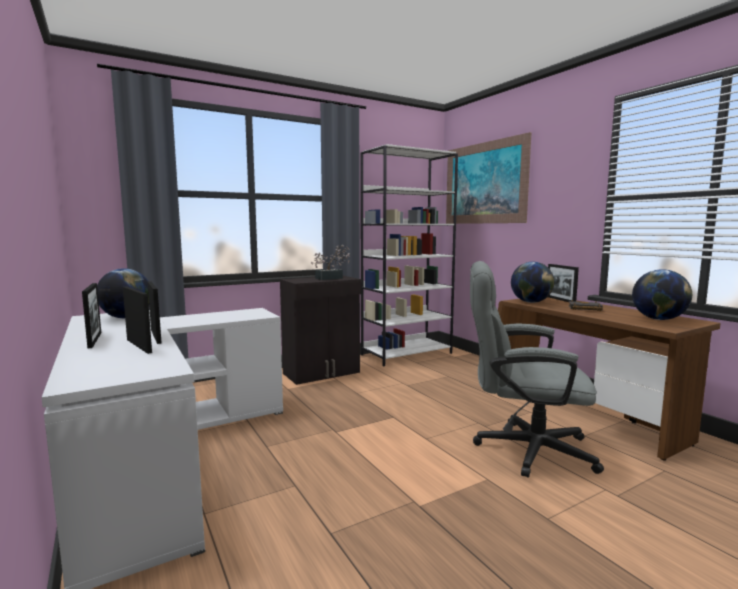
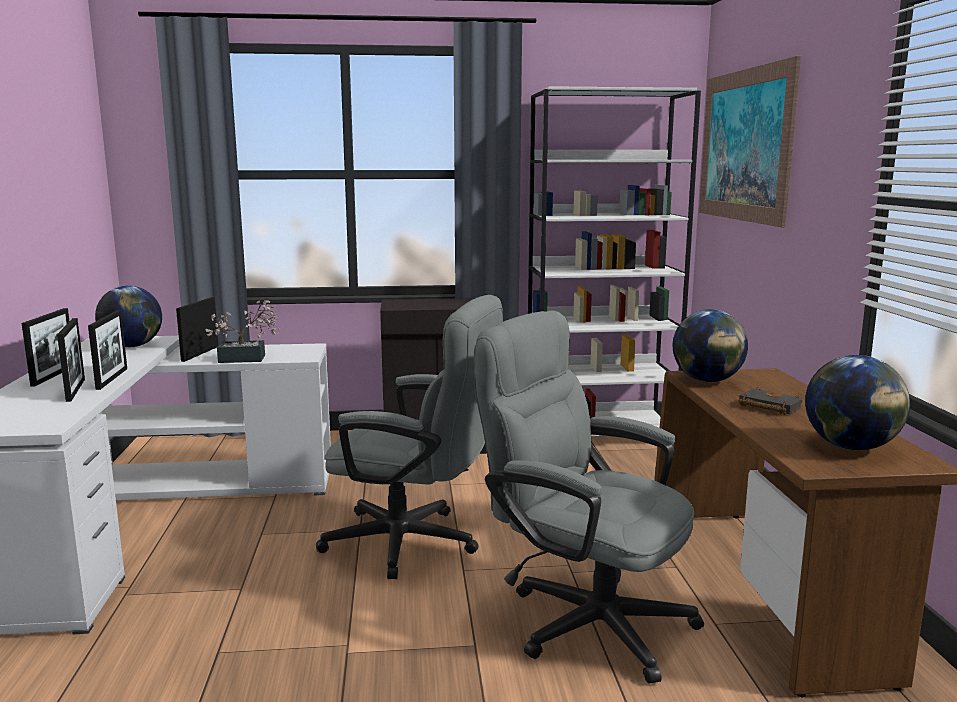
camera: 25 degrees right, 5 degrees up
potted plant [311,245,350,280] -> potted plant moved to [206,300,280,363]
picture frame [548,264,579,302] -> picture frame moved to [176,297,218,362]
none -> grey office chair [316,295,503,579]

